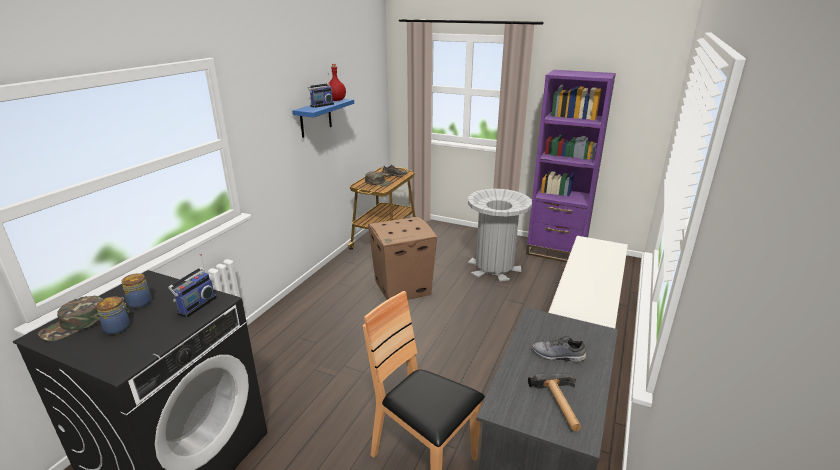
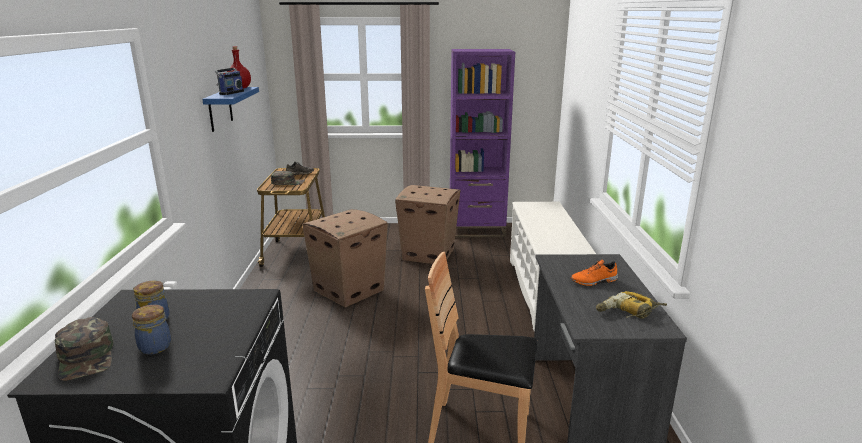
camera: 25 degrees left, 5 degrees down
green cap [38,296,102,341] -> green cap turned 45 degrees counterclockwise [55,317,114,381]
radio [168,254,217,318] -> none
grey trash can [468,189,532,282] -> cardboard box [395,185,460,264]
hammer [528,373,581,431] -> power drill [596,291,667,319]
grey shoe [532,336,586,362] -> orange shoe [571,260,618,286]

